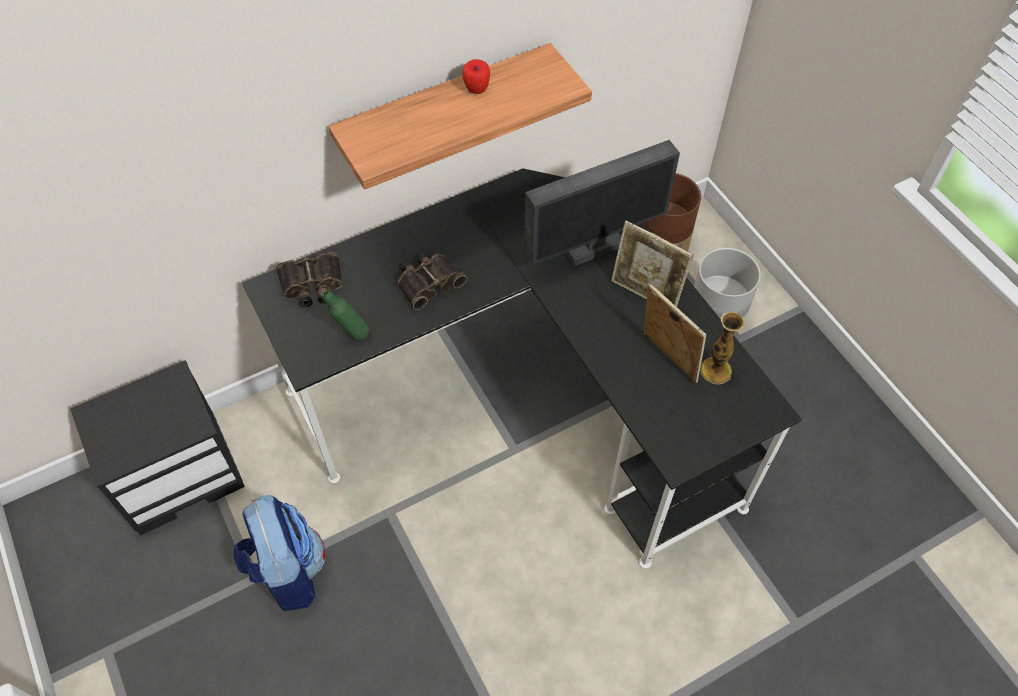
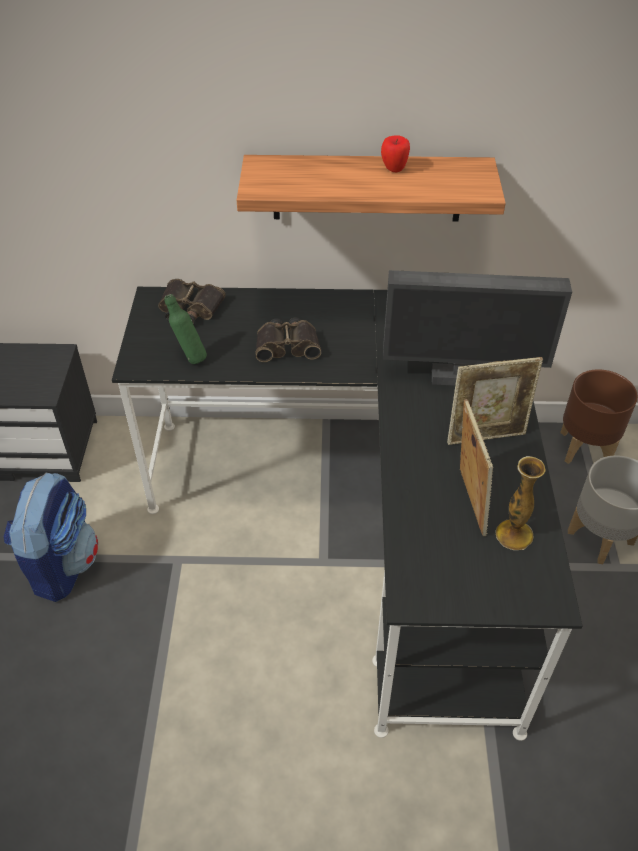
camera: 30 degrees right, 10 degrees down
picture frame [611,220,694,306] -> picture frame turned 75 degrees counterclockwise [447,357,543,445]

